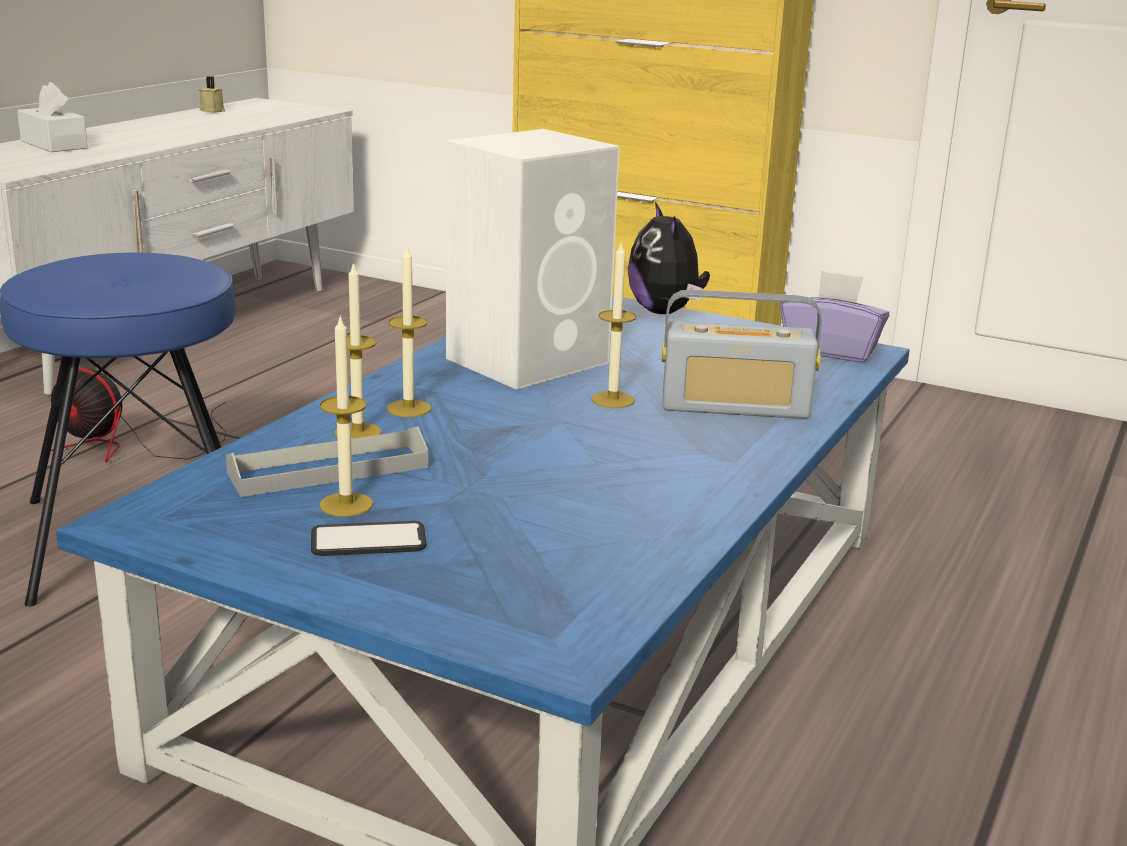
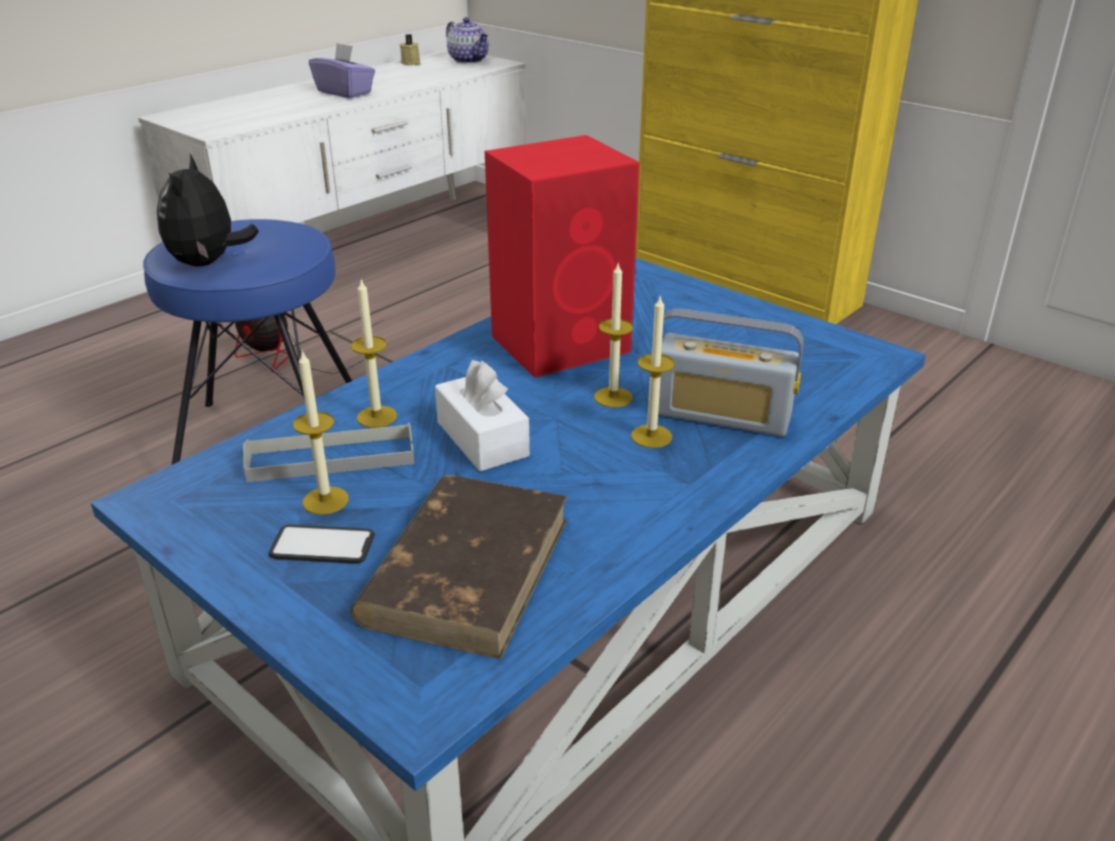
camera: 15 degrees right, 10 degrees up
white tissue box [17,82,88,152] -> white tissue box moved to [435,360,530,471]
candle [387,247,431,417] -> candle moved to [631,294,674,448]
white speaker [446,129,620,390] -> red speaker [485,135,640,378]
plush toy [628,202,710,314] -> plush toy moved to [157,154,259,267]
purple tissue box [780,270,889,362] -> purple tissue box moved to [309,43,375,98]
none -> brown book [350,475,567,660]
none -> teapot [446,17,489,64]

